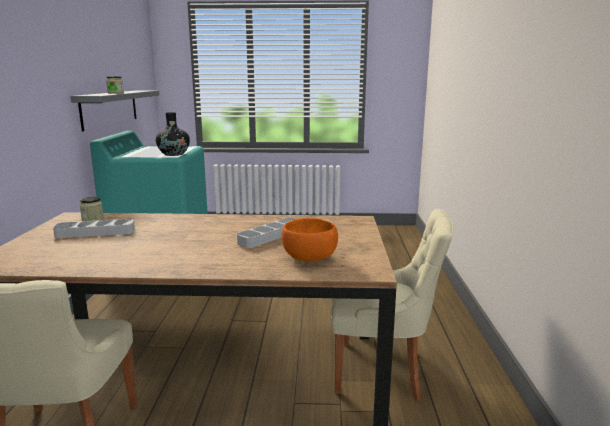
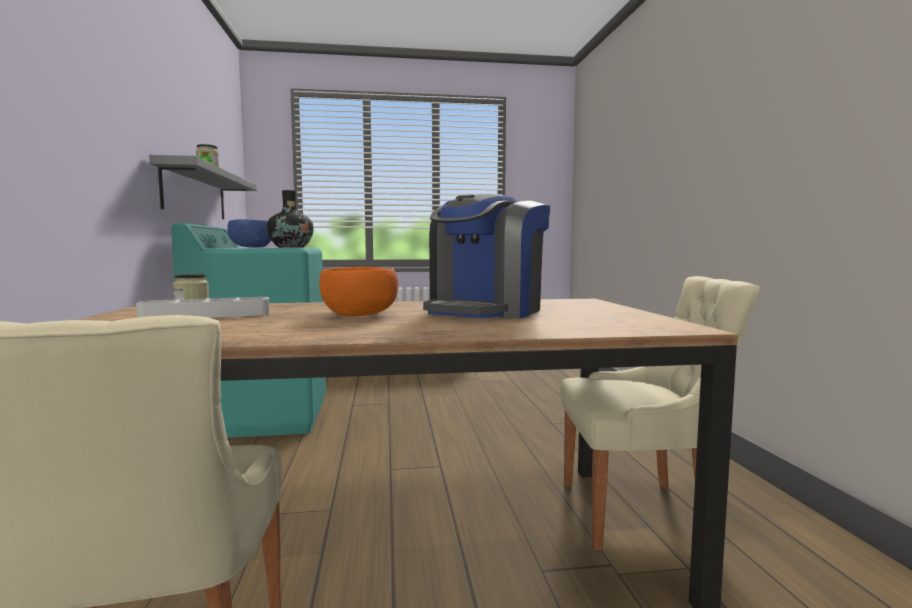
camera: 10 degrees left, 10 degrees down
grey tray [237,218,296,248] -> coffee machine [423,194,551,319]
orange bowl [282,218,338,261] -> orange bowl moved to [319,267,398,316]
none -> blue bowl [227,219,271,248]

